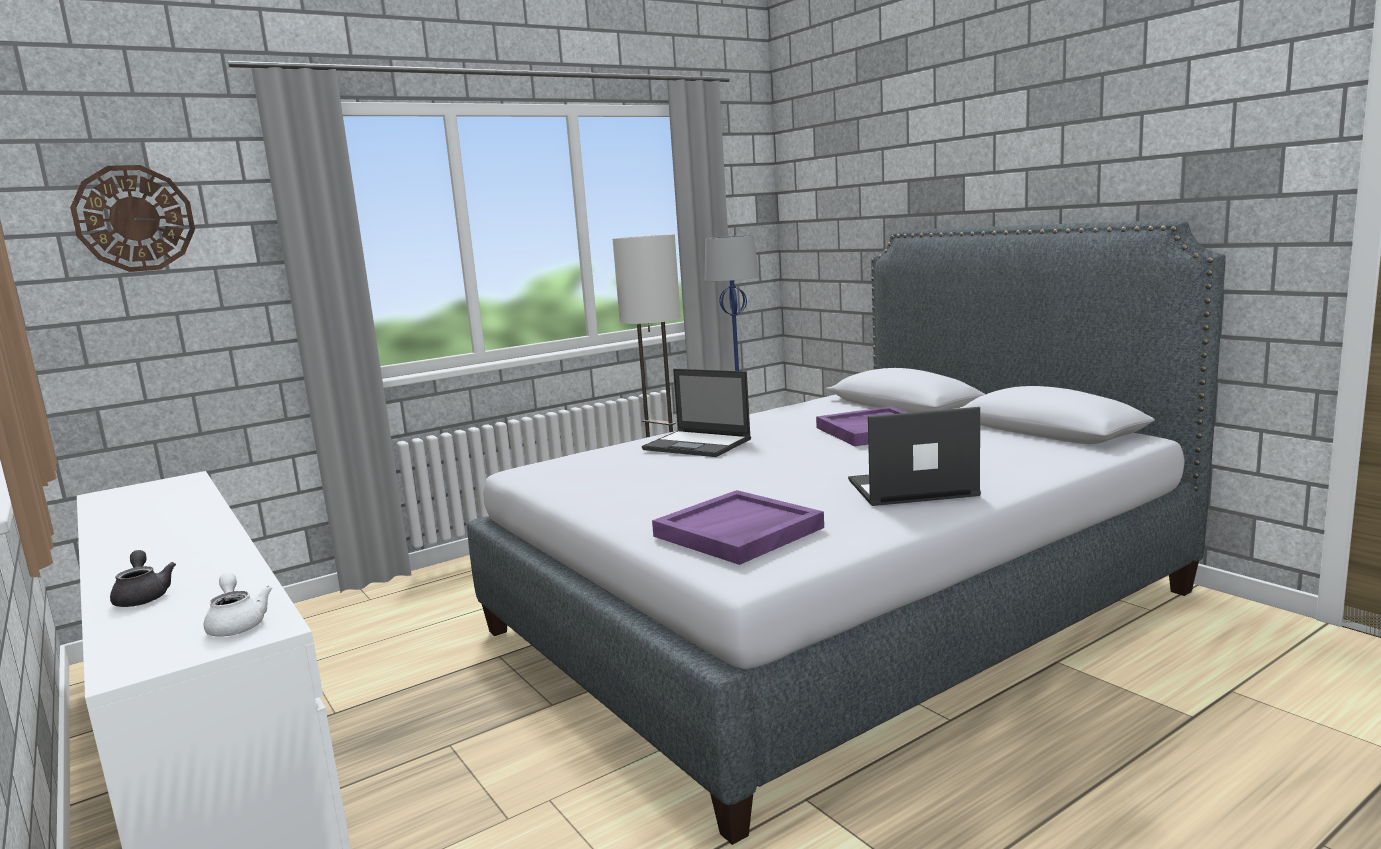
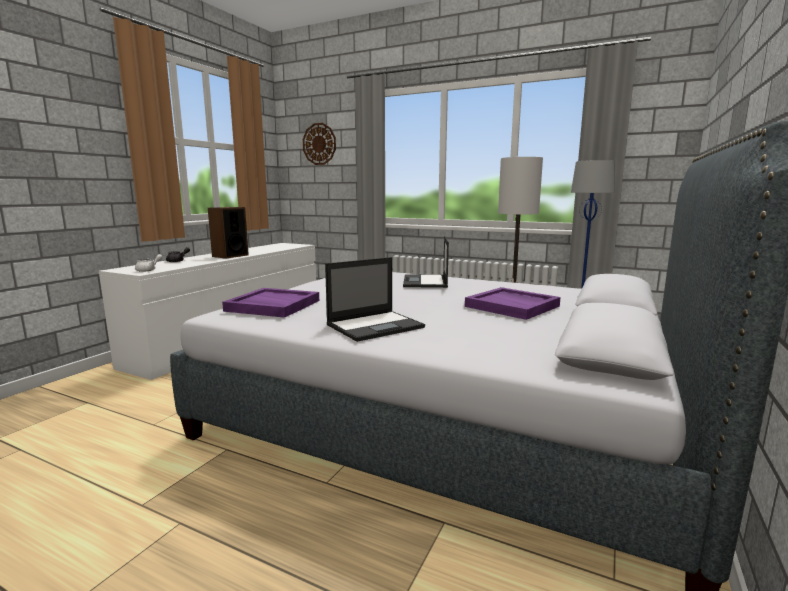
camera: 60 degrees right, 0 degrees up
laptop [848,407,981,506] -> laptop turned 90 degrees clockwise [325,257,425,342]
none -> speaker [208,207,249,259]

